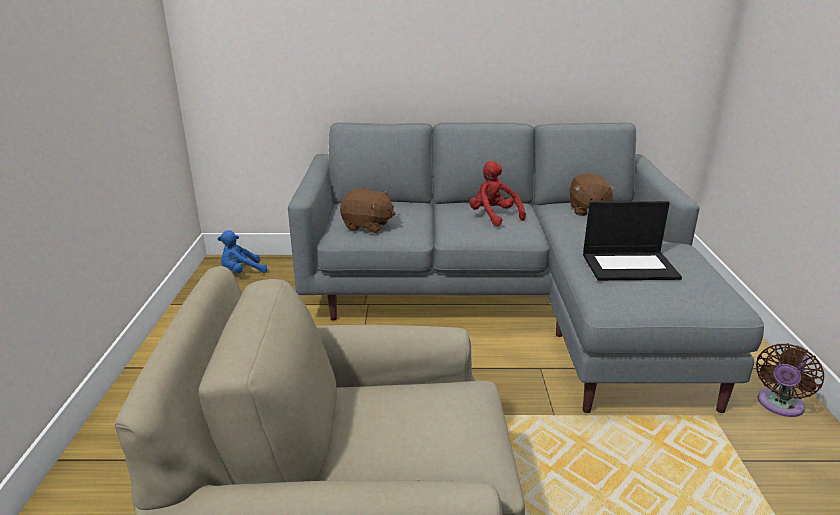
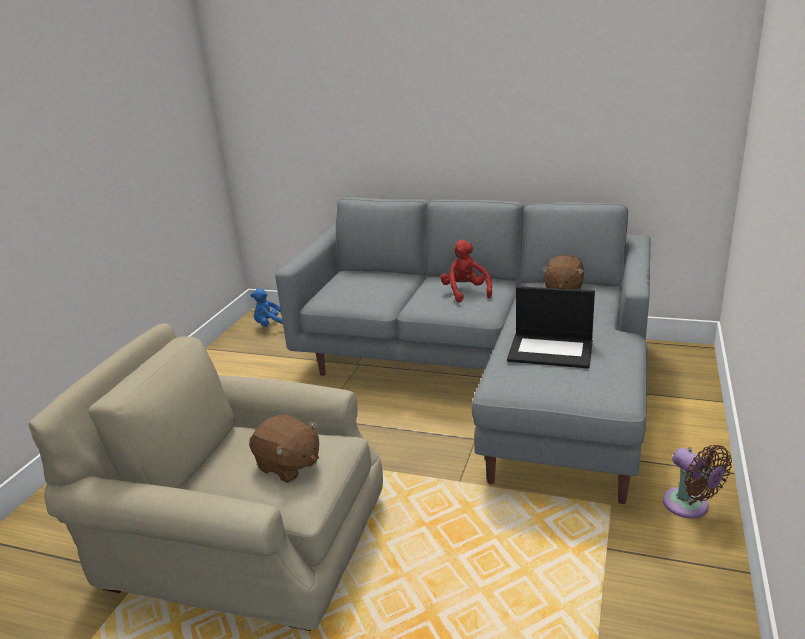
camera: 20 degrees right, 0 degrees up
brown plush toy [340,189,396,233] -> brown plush toy moved to [249,414,319,483]
brown fan [756,343,824,417] -> brown fan turned 90 degrees counterclockwise [663,445,732,518]

